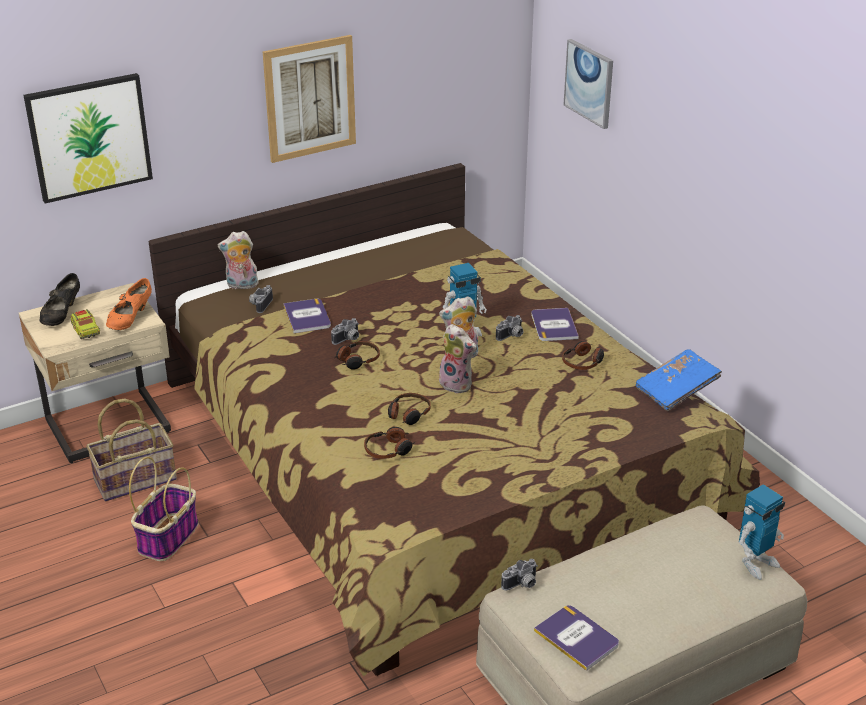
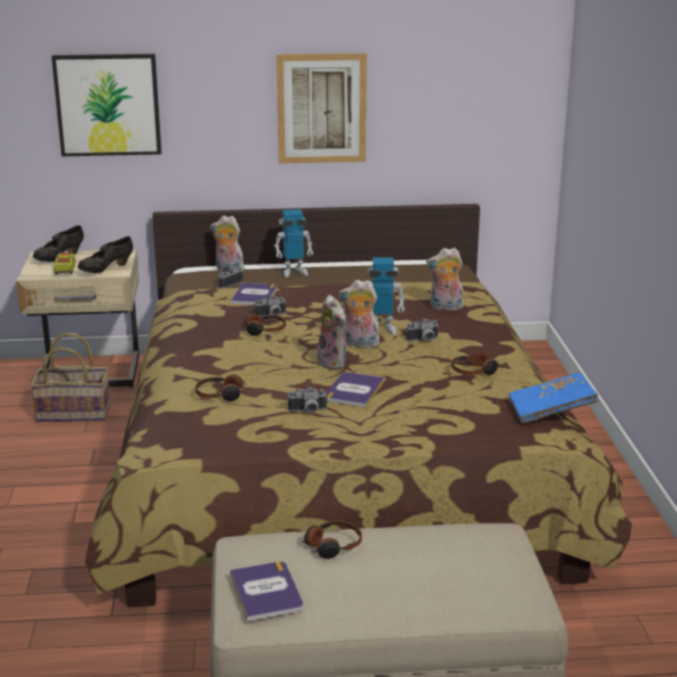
camera: 25 degrees right, 10 degrees down
orange shoe [106,278,152,330] -> black shoe [78,236,133,273]
basket [129,457,198,561] -> none
headphones [388,393,431,425] -> headphones moved to [301,520,362,559]
camera [501,559,538,590] -> camera moved to [287,386,328,413]
book [531,308,579,341] -> book moved to [326,372,385,407]
picture [564,39,613,129] -> none
toy robot [739,484,785,580] -> toy robot moved to [274,209,314,277]
none -> plush toy [426,248,463,311]

